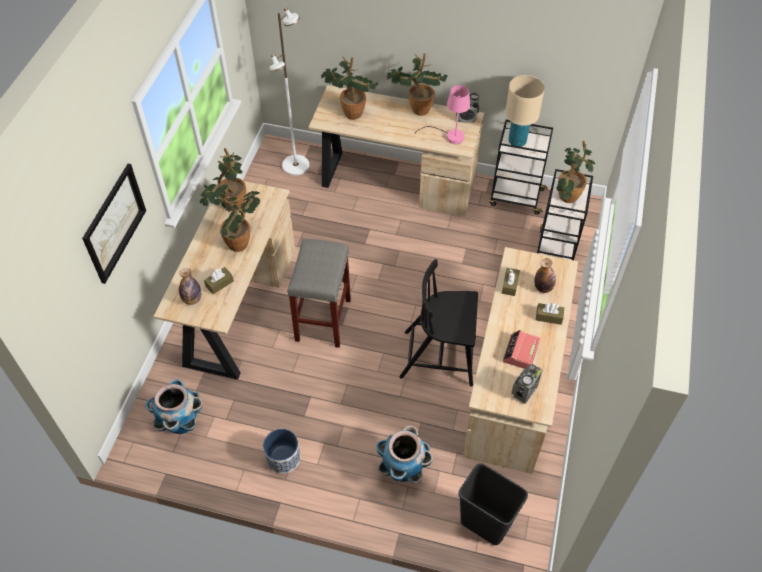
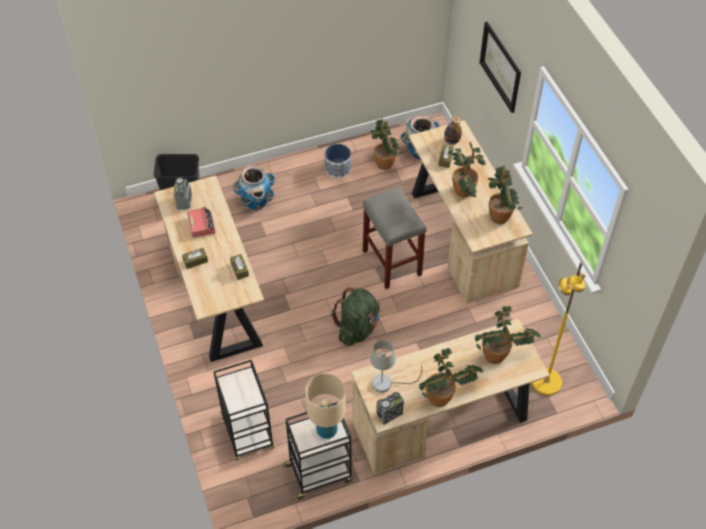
camera: 145 degrees right, 0 degrees up
white floor lamp [270,7,309,176] -> yellow floor lamp [532,262,586,395]
black chair [399,259,478,387] -> none
pink table lamp [414,85,470,144] -> grey table lamp [370,340,422,393]
bottle [534,258,556,293] -> none
potted plant [556,141,595,203] -> potted plant moved to [370,117,403,170]
none -> green backpack [331,287,380,346]

